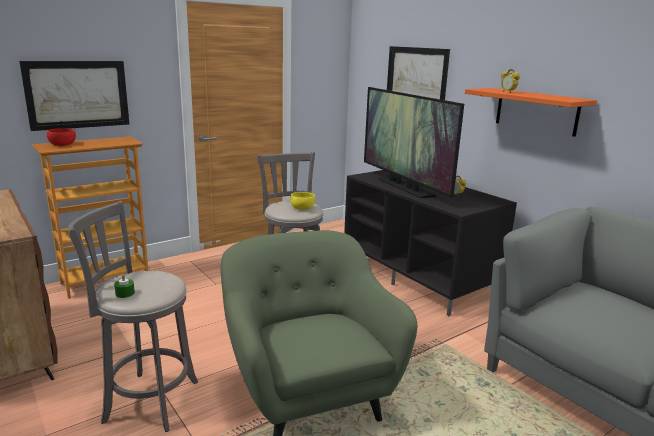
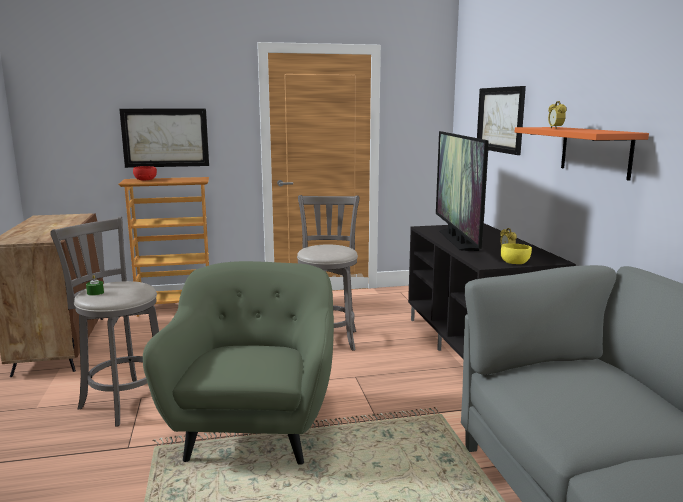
camera: 25 degrees right, 5 degrees down
yellow bowl [291,192,315,210] -> yellow bowl moved to [501,243,532,264]

